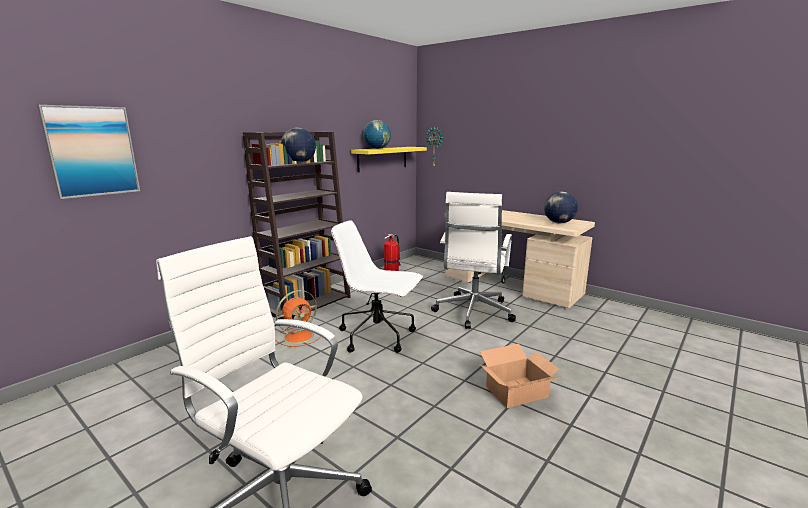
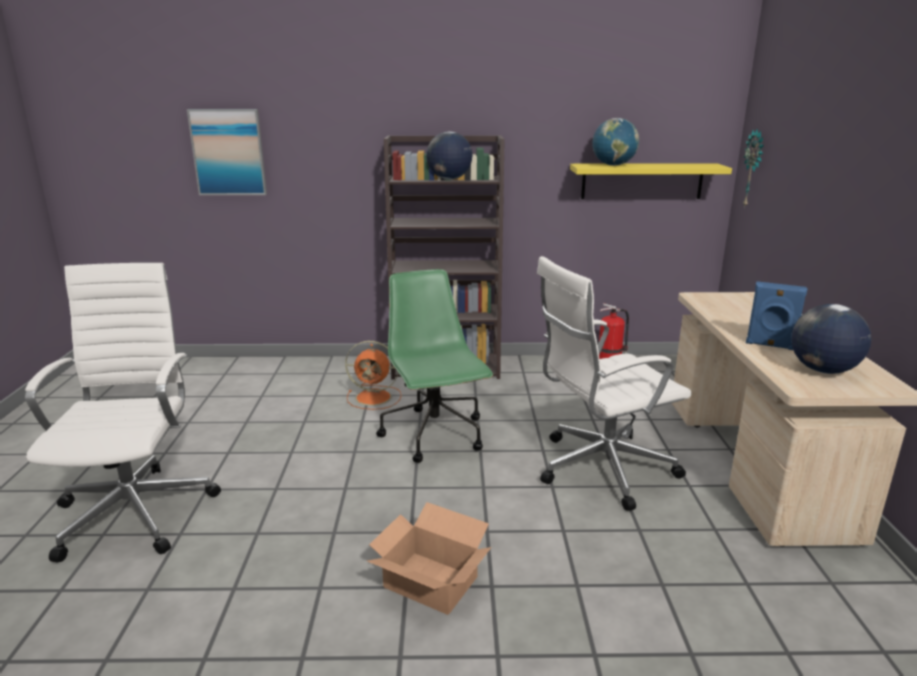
camera: 50 degrees right, 5 degrees up
white office chair [331,220,423,353] -> green office chair [376,269,493,463]
none -> blue speaker [746,281,807,350]

